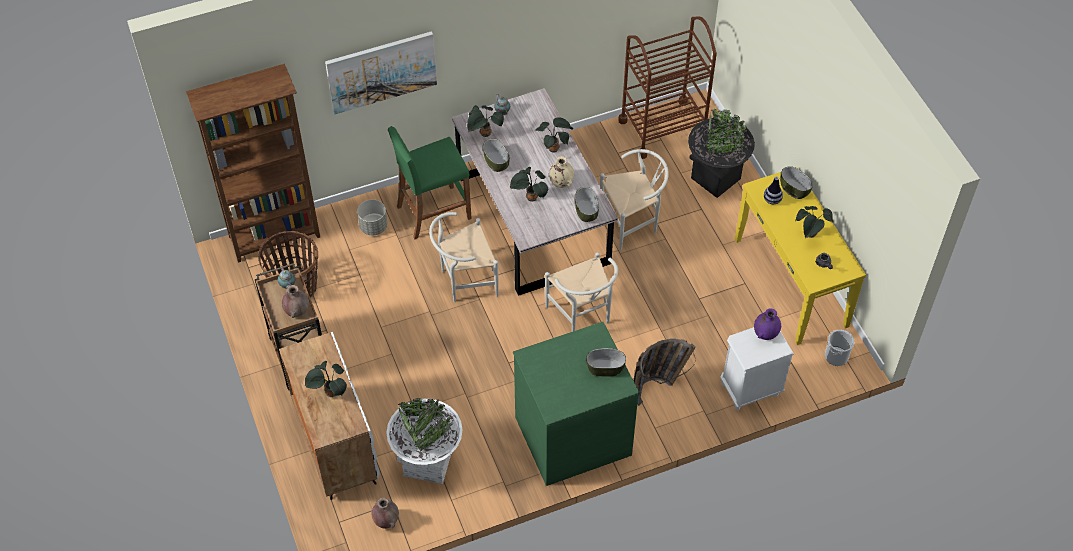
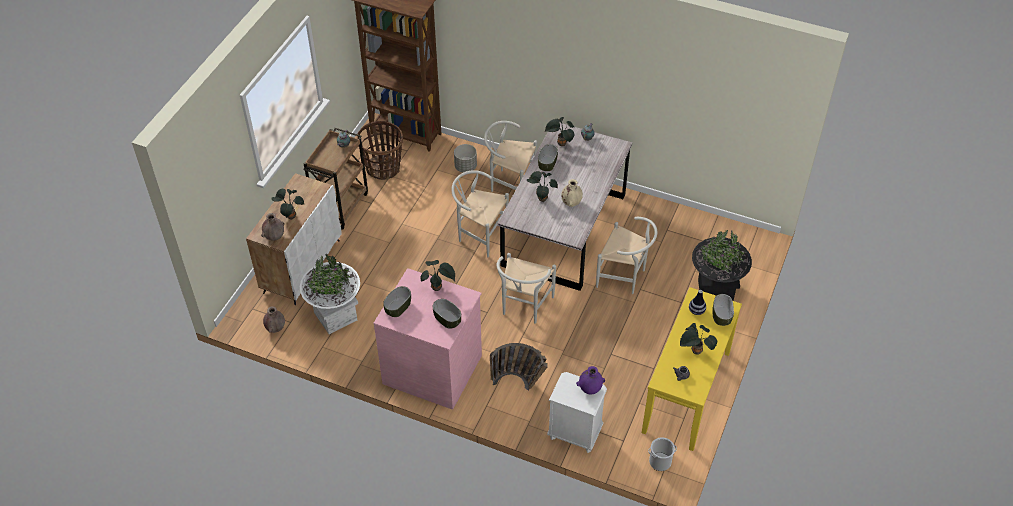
camera: 45 degrees right, 5 degrees down
brown vase [282,285,309,318] -> brown vase moved to [261,213,285,241]
picture [325,31,437,114] -> none
green stool [388,126,472,239] -> white chair [484,121,537,192]
green dresser [513,322,640,486] -> pink dresser [373,268,482,410]
potted plant [535,117,573,152] -> potted plant moved to [420,260,455,291]
bowl [575,187,599,222] -> bowl moved to [383,286,411,317]
brown cart [618,16,717,159] -> none

